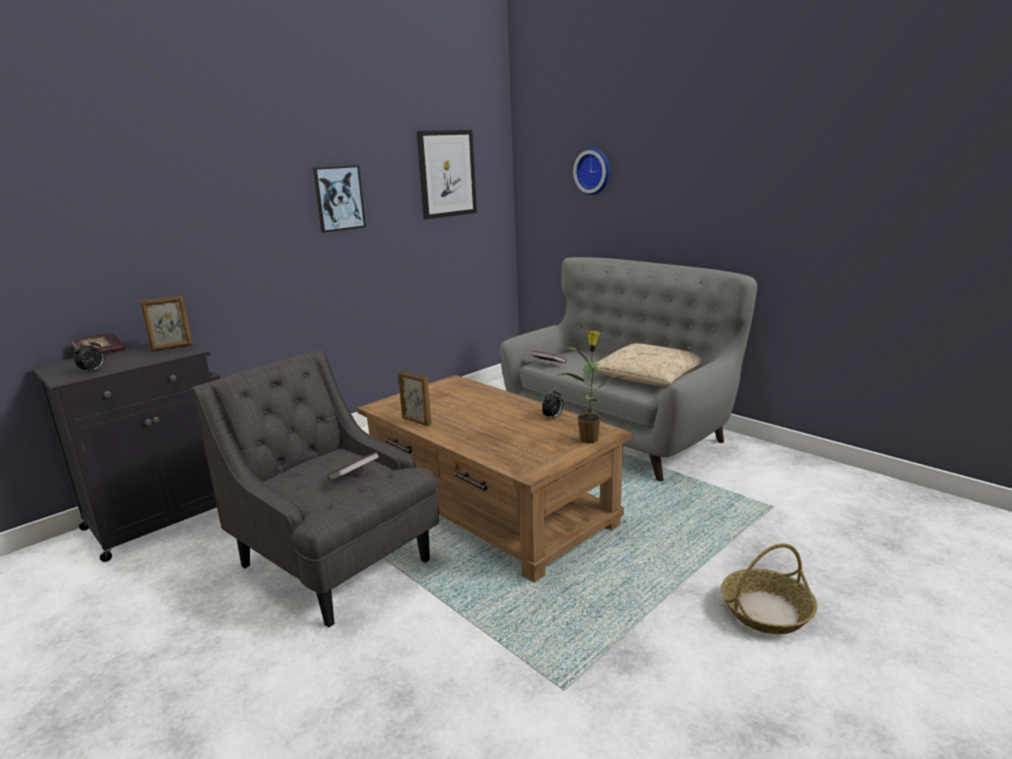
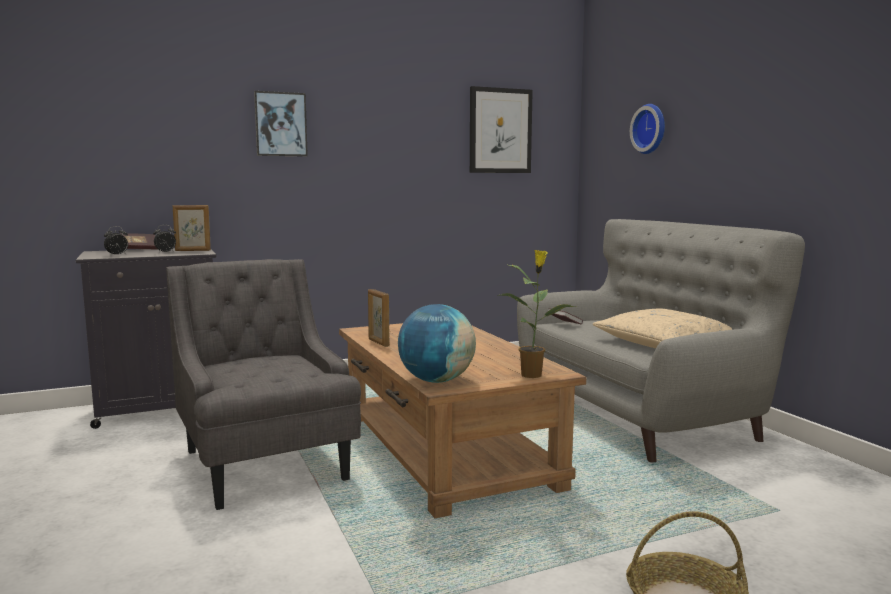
camera: 20 degrees right, 10 degrees down
picture [313,165,366,233] -> picture moved to [254,91,308,156]
book [327,452,380,480] -> none
alarm clock [542,388,563,419] -> alarm clock moved to [153,225,176,252]
none -> globe [398,304,476,383]

